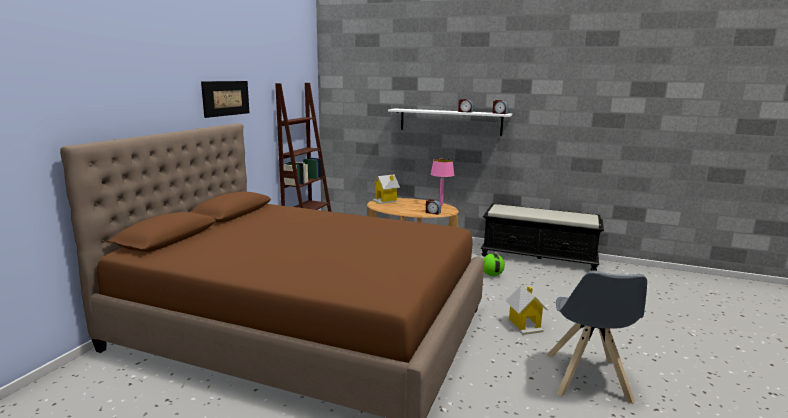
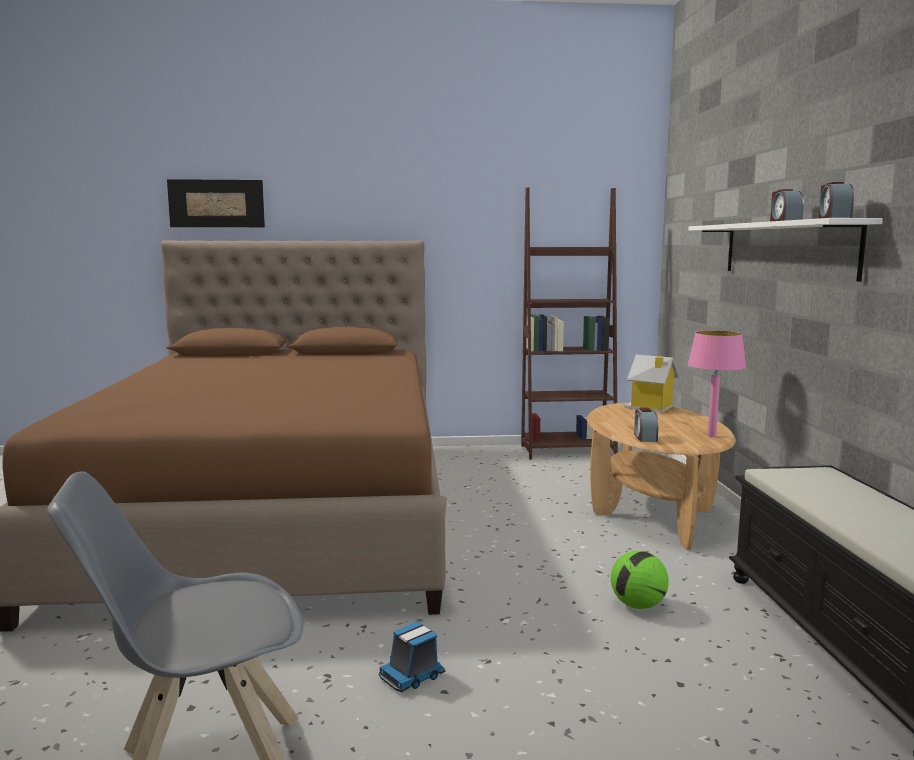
camera: 65 degrees right, 5 degrees down
picture [201,81,249,118] -> picture moved to [167,179,265,227]
toy house [505,285,548,335] -> toy truck [379,622,445,692]

